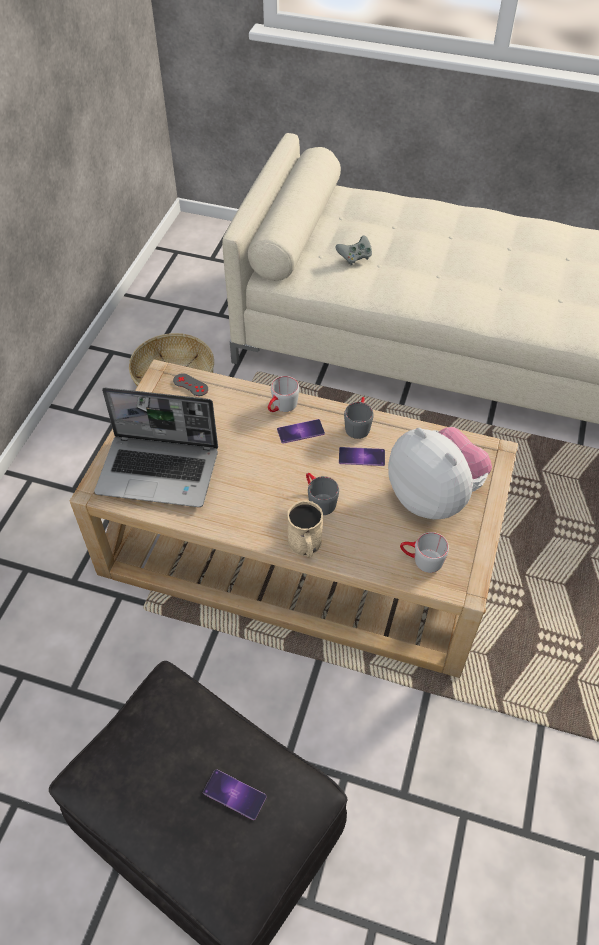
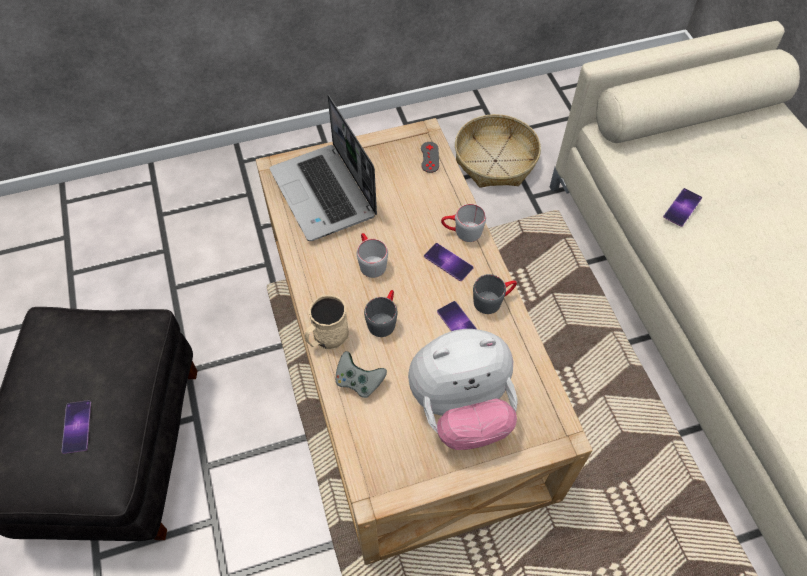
camera: 55 degrees right, 5 degrees up
grey game controller [335,235,372,265] -> grey game controller moved to [336,351,387,398]
plush toy [388,427,492,520] -> plush toy turned 60 degrees clockwise [408,329,518,450]
grey mug [400,532,449,573] -> grey mug moved to [357,233,388,278]
none -> phone [663,188,702,227]

